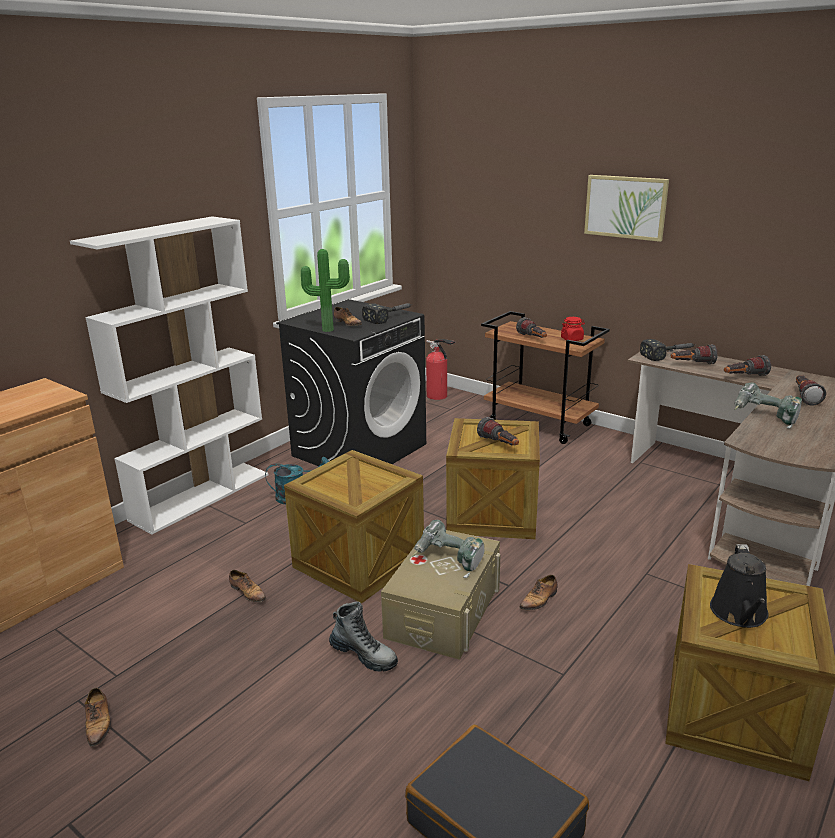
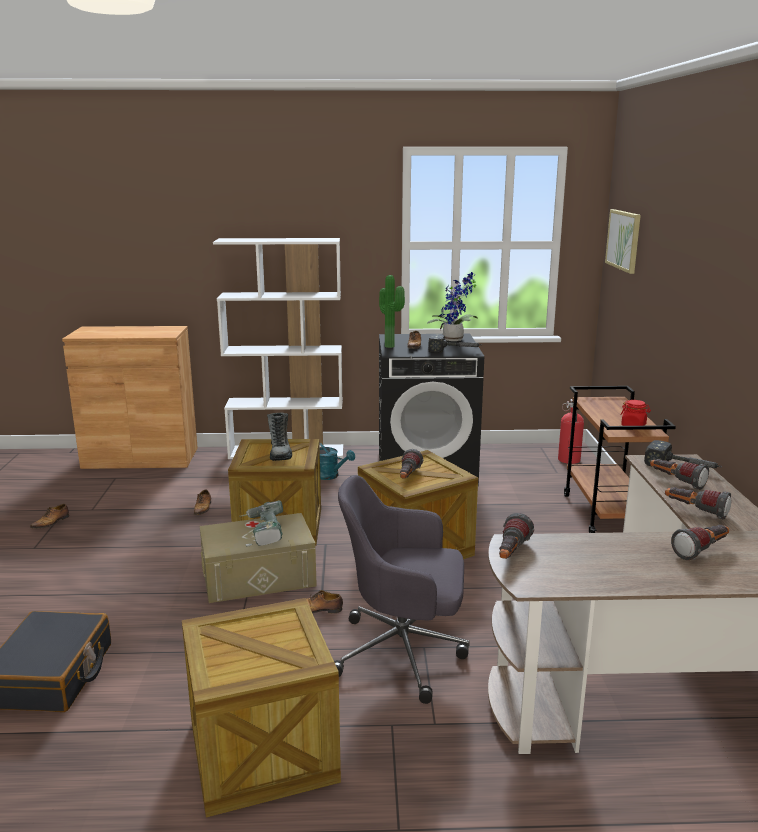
camera: 50 degrees right, 5 degrees down
boot [329,601,398,672] -> boot moved to [267,412,292,461]
flashlight [516,317,547,338] -> flashlight moved to [499,513,534,559]
picture [584,175,669,242] -> picture moved to [605,209,641,274]
black watering can [710,544,769,628] -> none
power drill [735,383,802,429] -> none
none -> grey office chair [334,475,470,704]
none -> potted plant [427,272,478,341]

